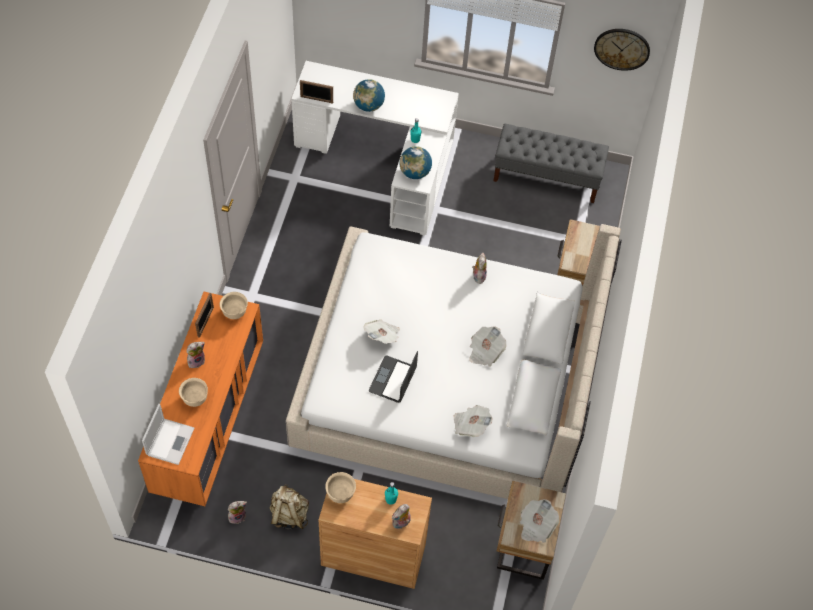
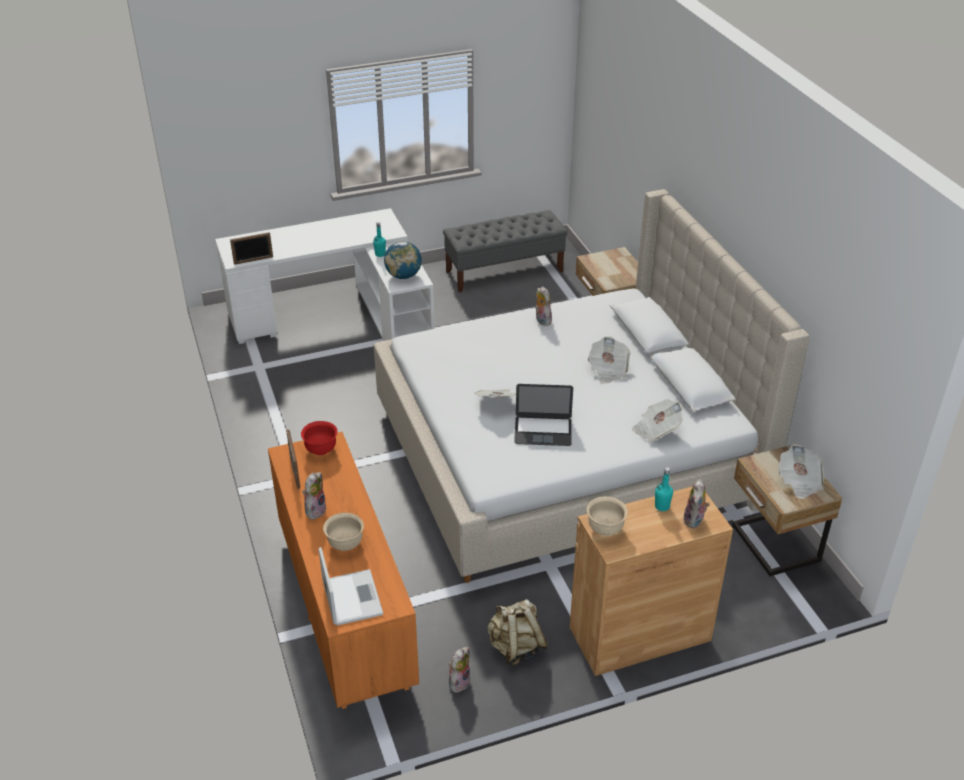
camera: 30 degrees left, 20 degrees down
beige bowl [220,292,248,319] -> red bowl [301,421,338,455]
globe [353,79,385,112] -> none
laptop [369,351,418,403] -> laptop turned 75 degrees counterclockwise [514,384,573,446]
wall clock [594,29,650,71] -> none

